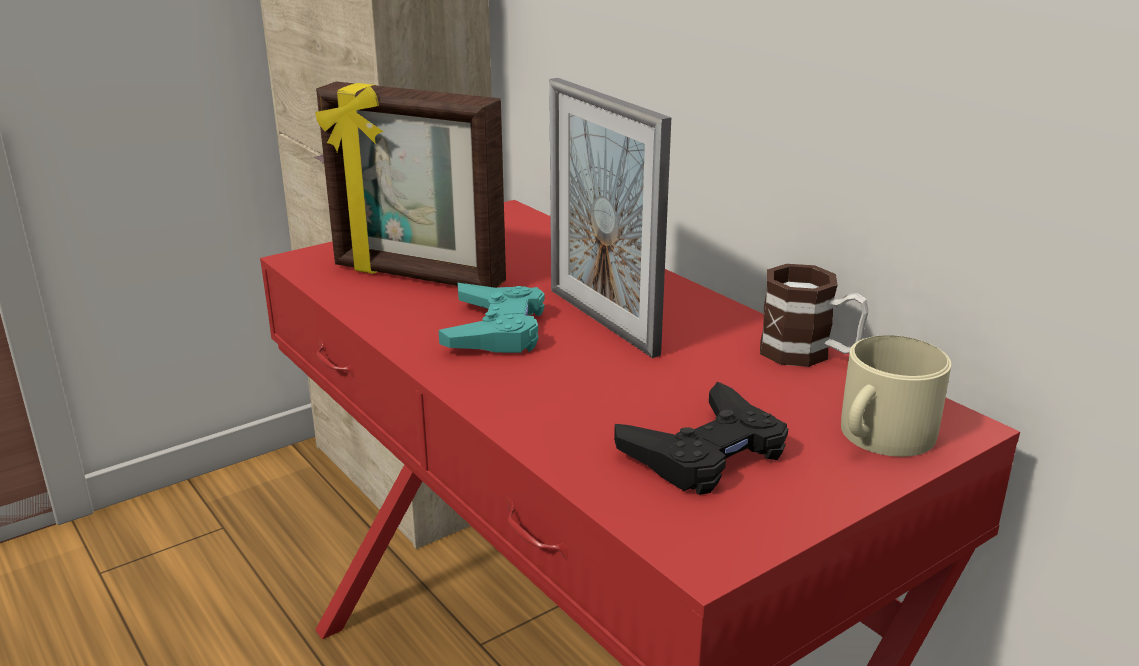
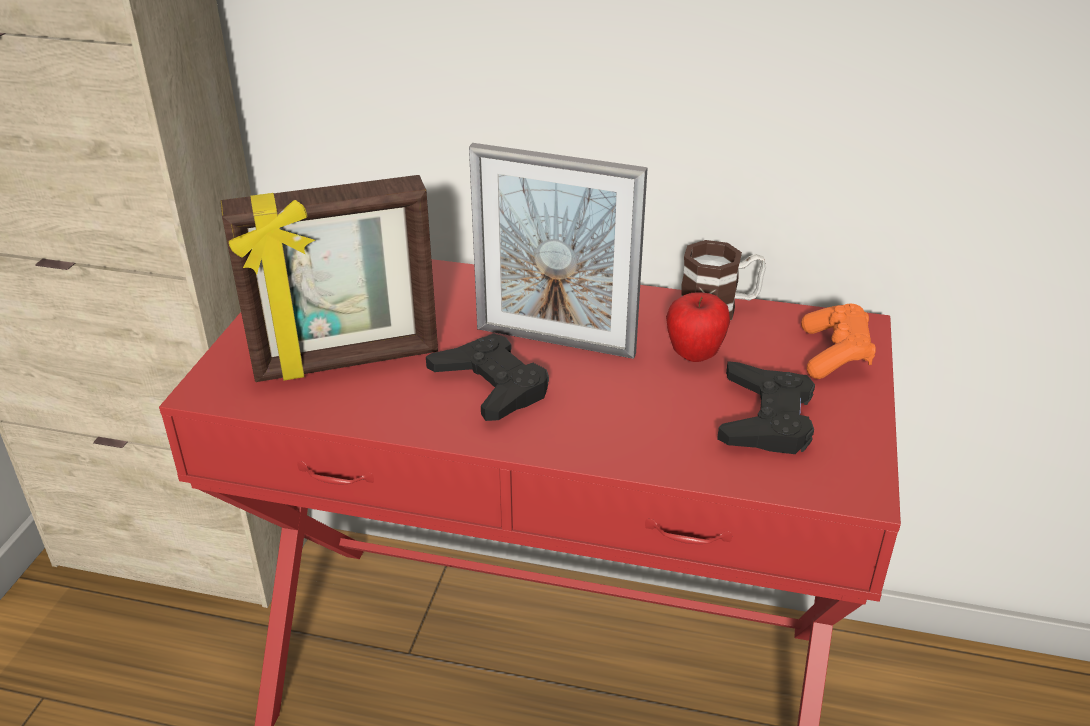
camera: 40 degrees left, 10 degrees up
turquoise game controller [439,283,545,353] -> black game controller [426,333,549,421]
beige mug [841,335,951,457] -> orange game controller [801,304,876,379]
none -> apple [666,292,730,362]

